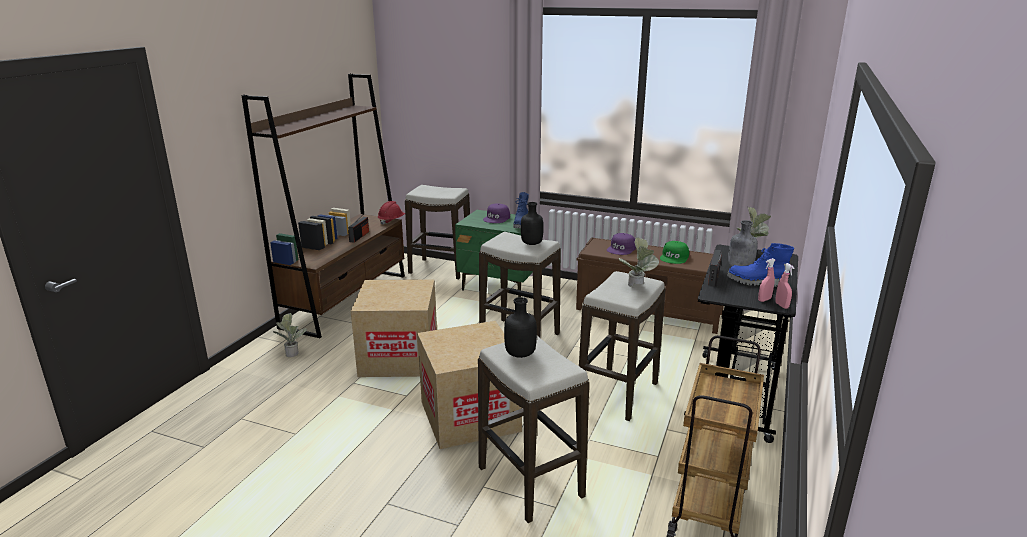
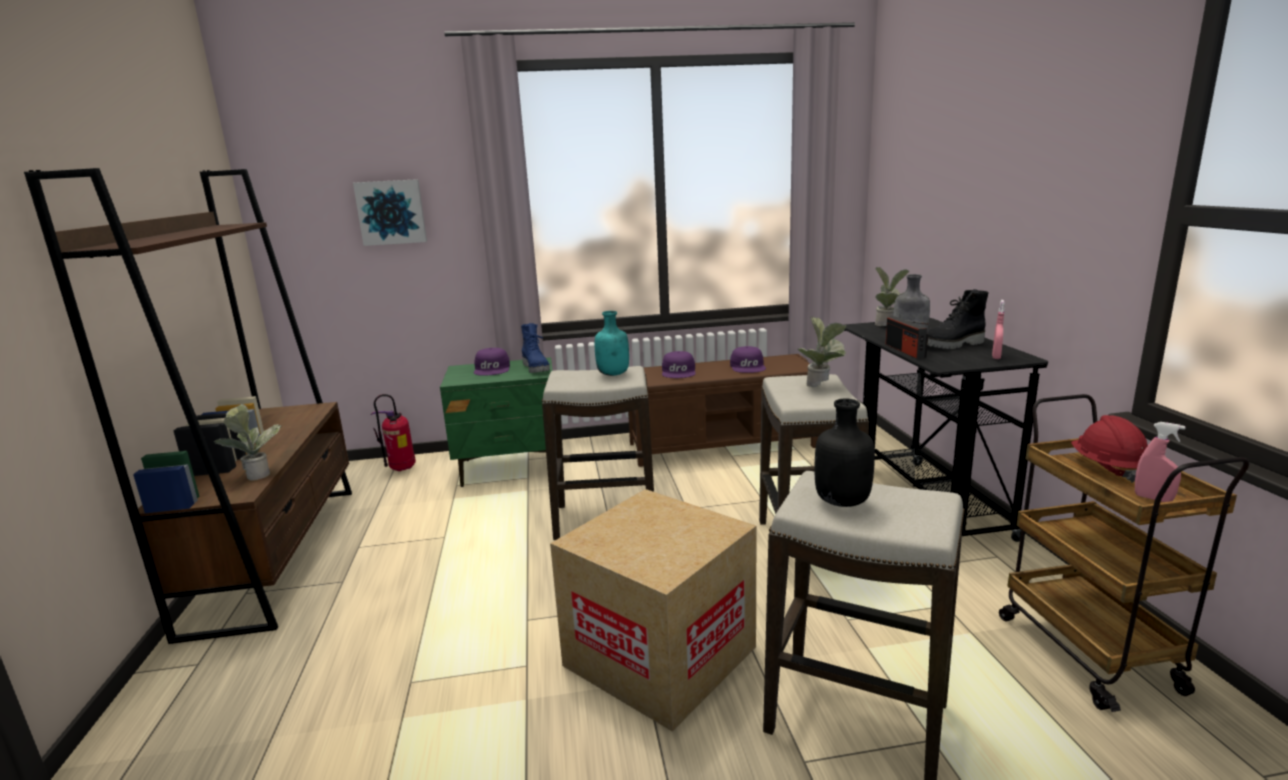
camera: 30 degrees left, 5 degrees down
potted plant [273,313,307,357] -> potted plant moved to [214,404,281,481]
radio [348,215,369,243] -> none
cardboard box [351,279,437,377] -> none
red hard hat [378,201,405,225] -> red hard hat moved to [1071,415,1148,483]
stool [405,185,470,279] -> fire extinguisher [371,394,416,471]
black bottle [521,202,544,245] -> turquoise bottle [595,311,629,376]
green cap [660,241,689,264] -> purple cap [730,346,766,373]
blue boot [727,243,794,287] -> black boot [927,289,989,349]
pink spray bottle [775,263,794,309] -> pink spray bottle moved to [1135,422,1185,502]
none -> picture [353,179,427,246]

